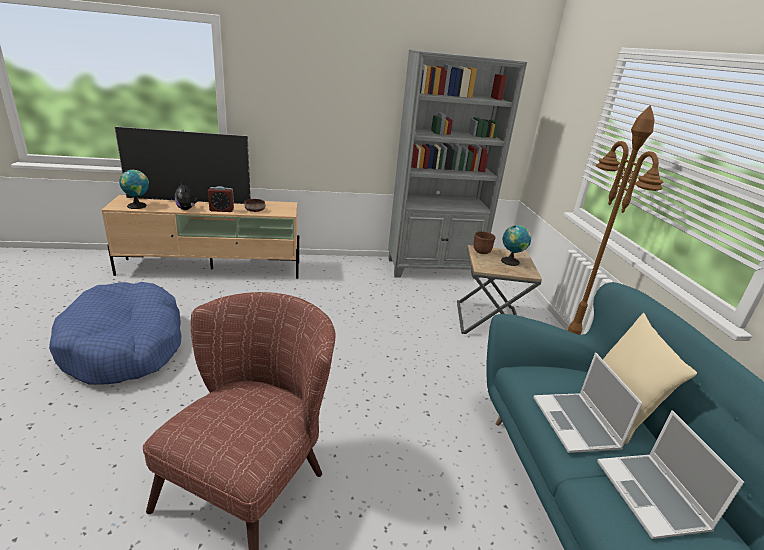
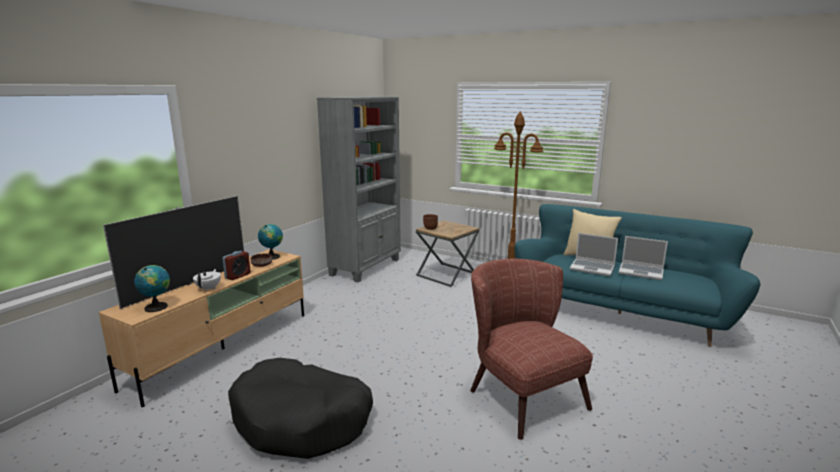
camera: 50 degrees left, 10 degrees down
blue dog bed [49,282,182,385] -> black dog bed [228,358,373,459]
plush toy [175,182,198,210] -> white teapot [193,269,221,291]
globe [501,225,531,266] -> globe moved to [258,224,283,260]

